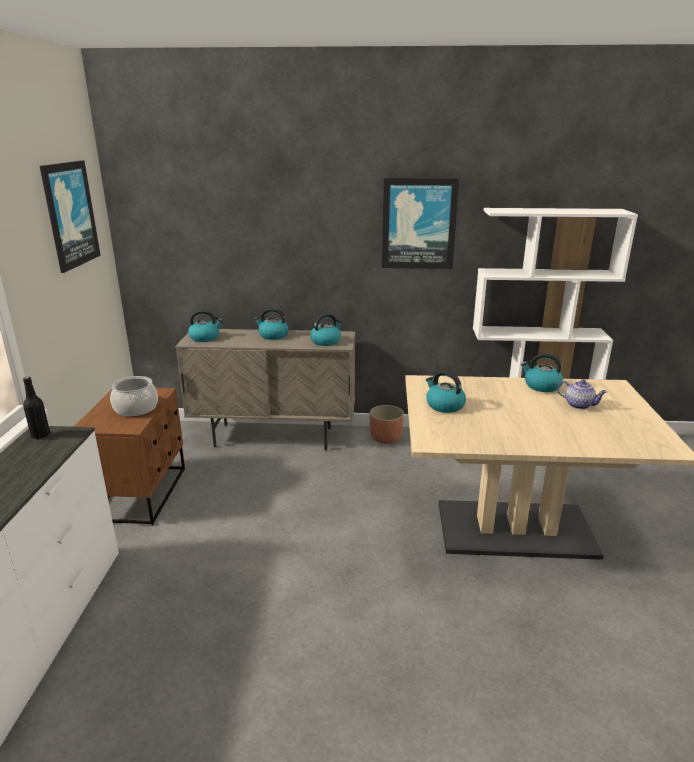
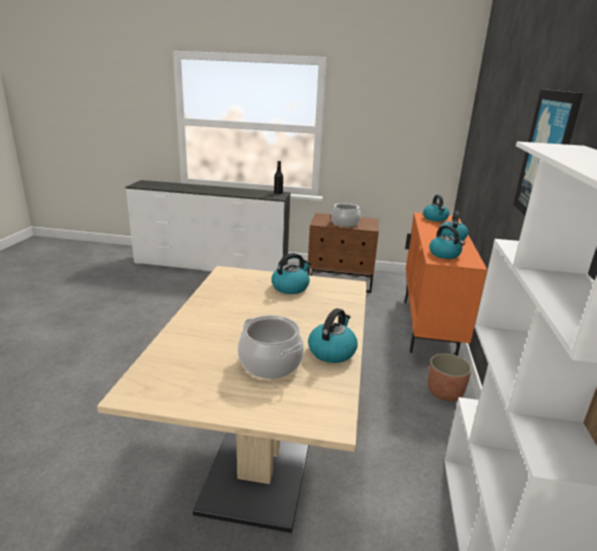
camera: 95 degrees right, 0 degrees up
picture [40,160,101,273] -> none
beige cabinet [175,329,355,451] -> orange cabinet [405,212,487,356]
teapot [557,380,608,409] -> cooking pot [238,315,304,379]

